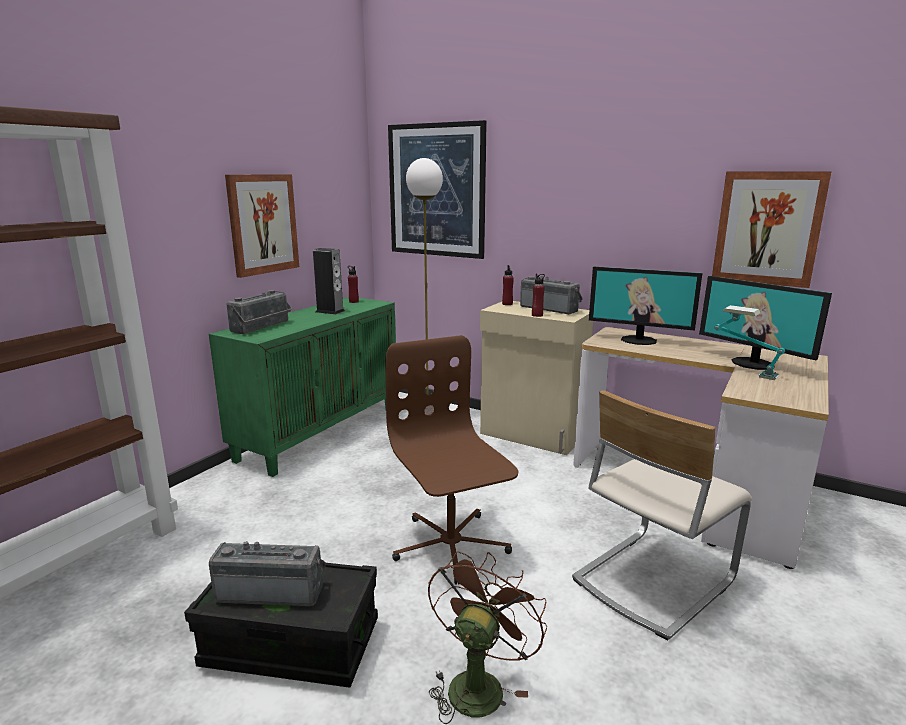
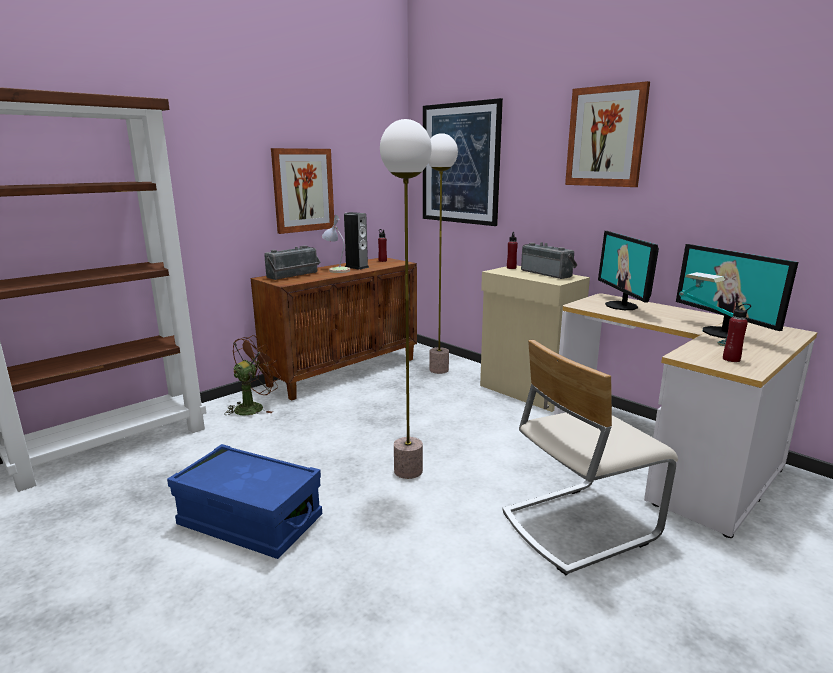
camera: 15 degrees right, 0 degrees up
black storage box [184,563,378,688] -> blue storage box [167,444,322,559]
green cabinet [209,297,396,477] -> brown cabinet [251,258,417,401]
radio [209,541,326,606] -> none
brown office chair [385,335,518,585] -> floor lamp [380,119,432,479]
brown fan [428,551,547,724] -> brown fan moved to [224,335,281,415]
red bottle [532,274,545,317] -> red bottle moved to [723,302,751,362]
monitor [589,267,702,345] -> monitor turned 45 degrees clockwise [598,231,659,310]
picture [712,172,831,288] -> picture moved to [565,81,650,187]
none -> table lamp [322,215,350,273]

